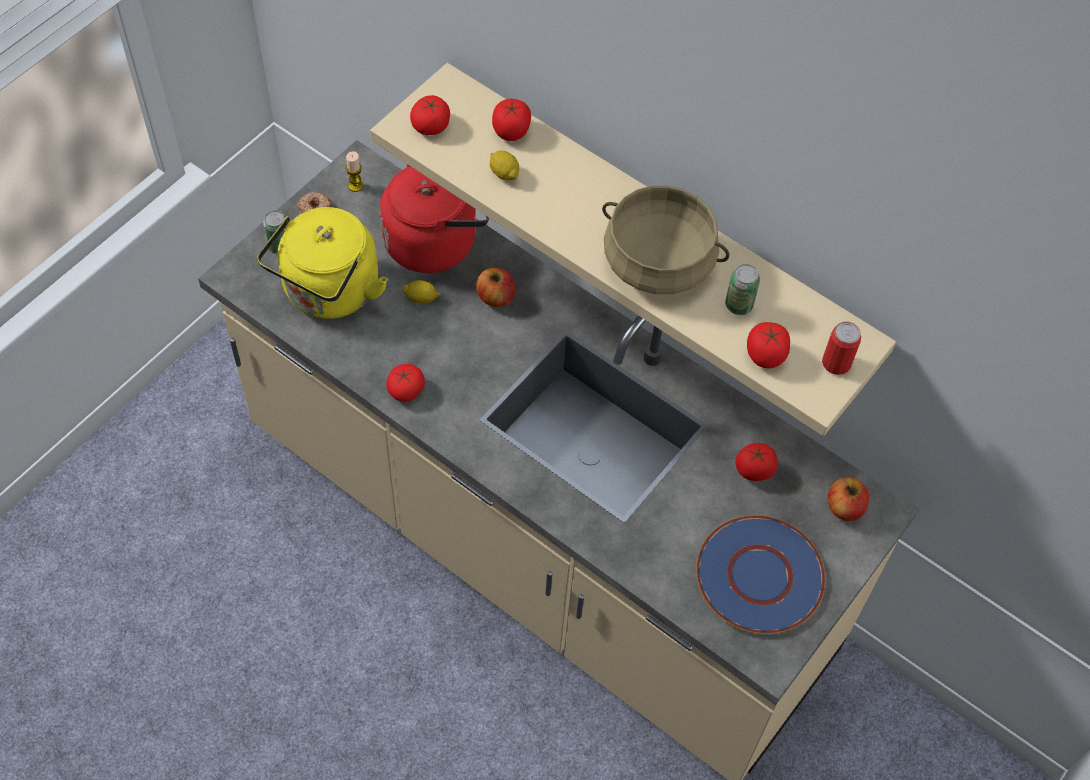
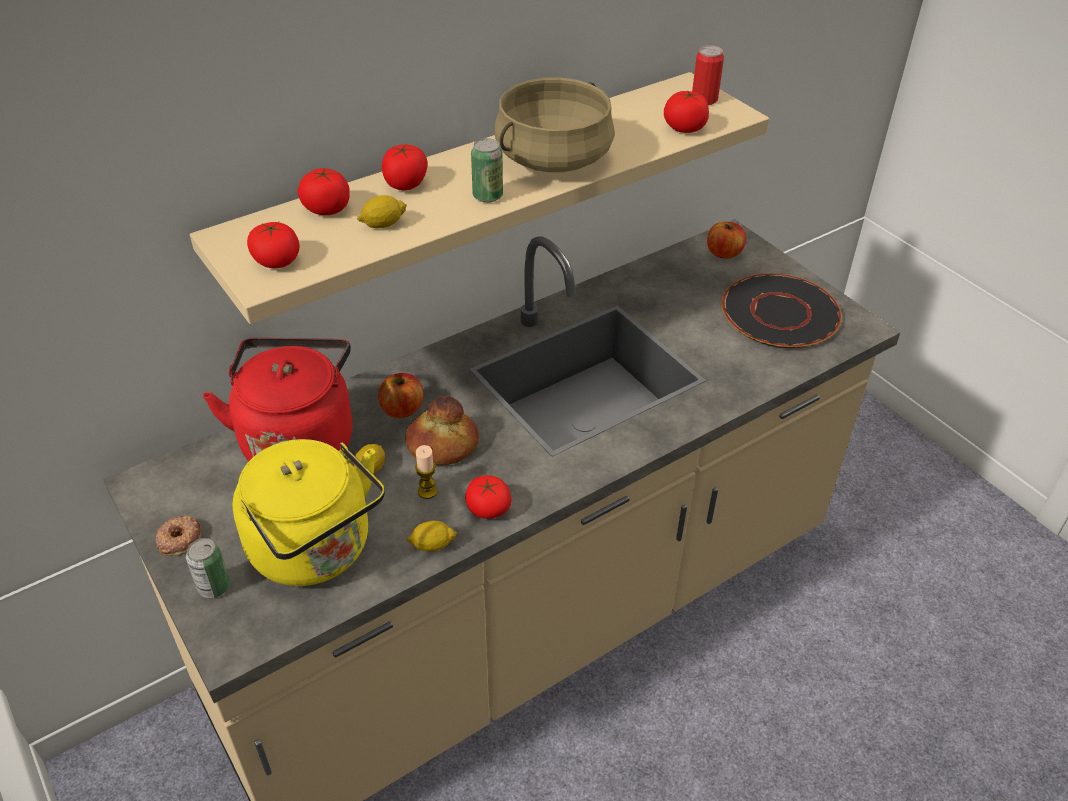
camera: 70 degrees left, 15 degrees down
candle [346,151,363,192] -> candle moved to [415,445,438,499]
blue plate [696,515,826,634] -> black plate [722,273,842,348]
can [725,264,760,315] -> can moved to [471,138,503,203]
tomato [736,443,778,481] -> tomato moved to [382,144,428,190]
none -> bread [405,396,479,465]
none -> lemon [407,521,457,551]

